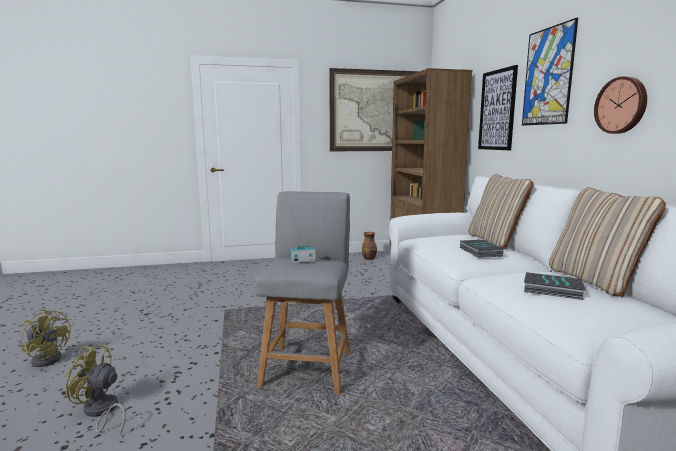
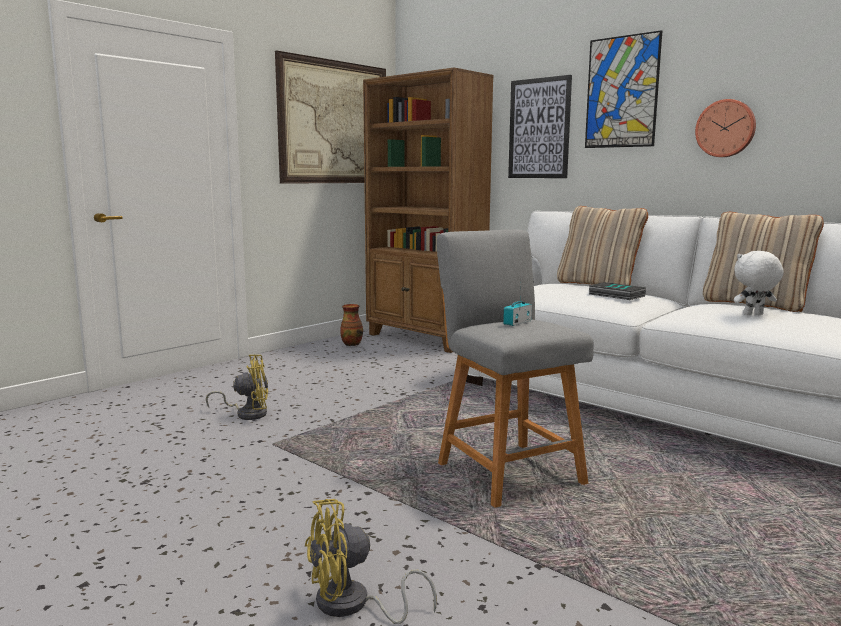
camera: 35 degrees left, 0 degrees up
yellow fan [21,309,71,367] -> yellow fan moved to [206,355,268,420]
book [524,272,586,300] -> white plush toy [734,251,784,315]

